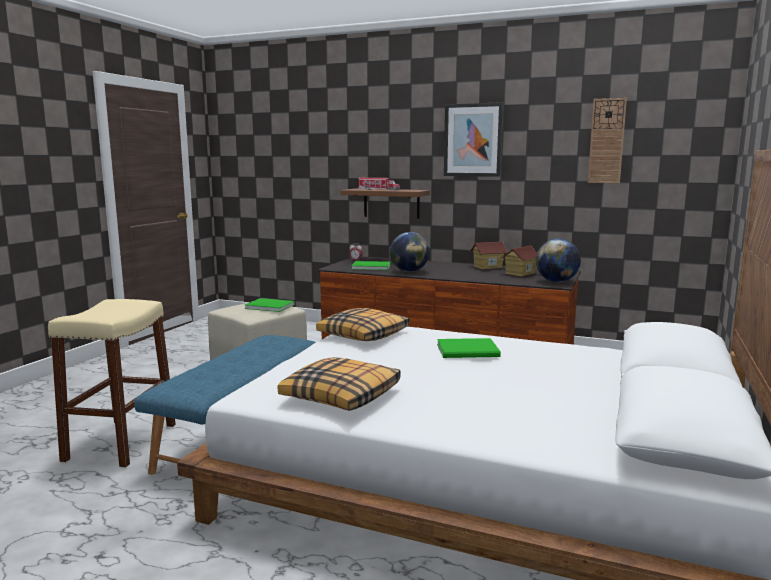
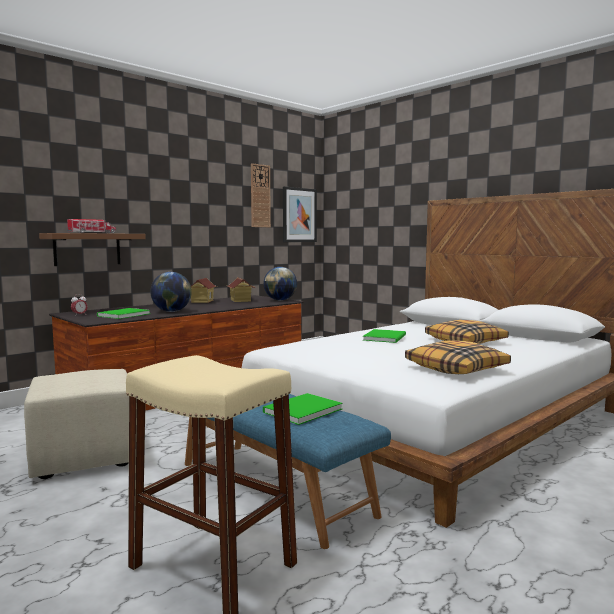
camera: 65 degrees left, 5 degrees down
green book [245,298,295,312] -> green book moved to [263,393,342,425]
pillow [316,308,409,341] -> pillow moved to [425,320,509,344]
picture [444,102,503,177] -> picture moved to [283,186,317,242]

